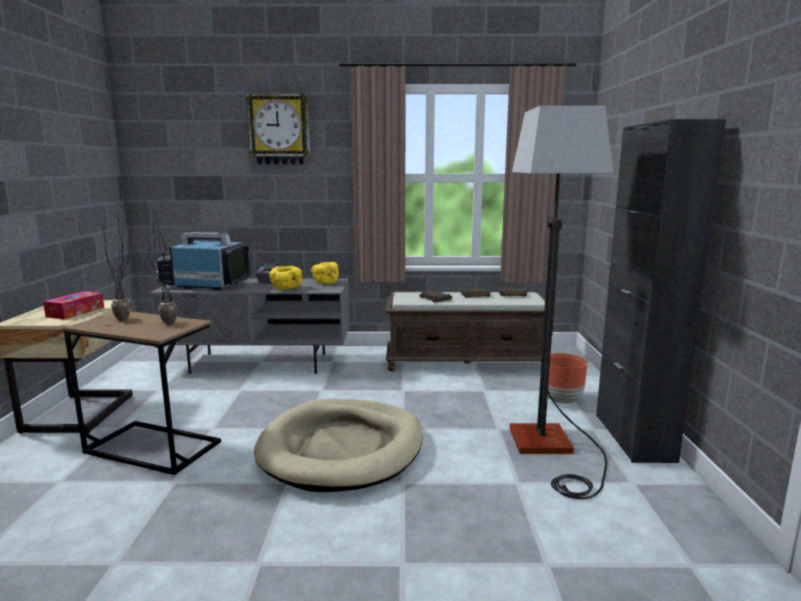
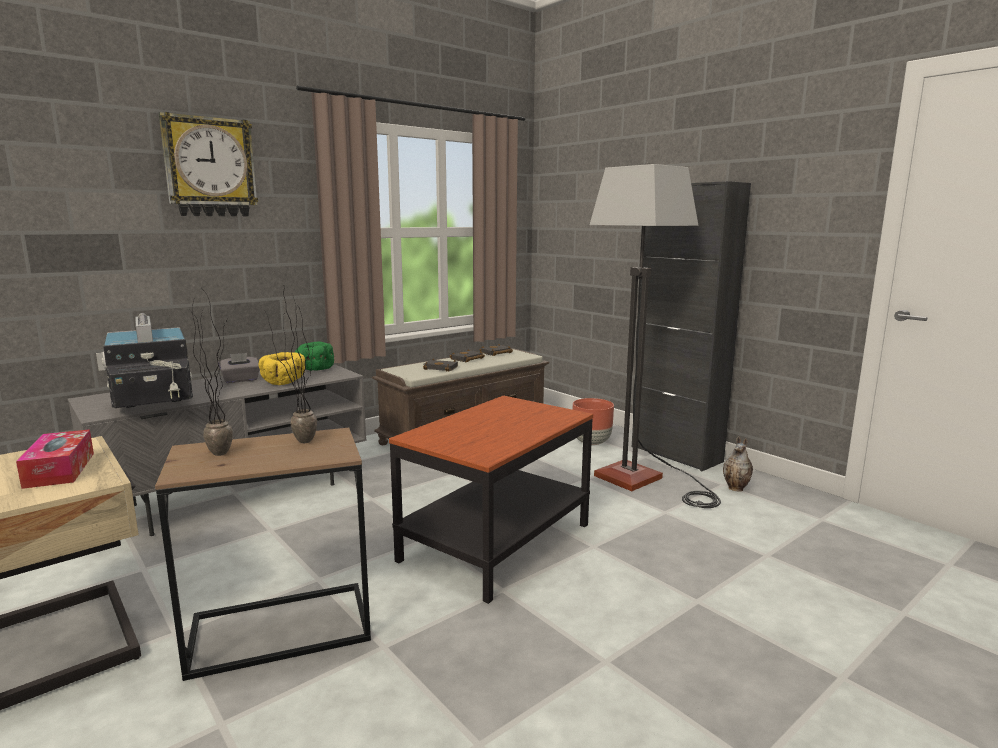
camera: 40 degrees left, 0 degrees up
television [157,232,250,290] -> television turned 90 degrees counterclockwise [96,313,193,408]
beige dog bed [254,399,423,492] -> side table [389,395,593,604]
yellow bowl [311,262,339,284] -> green bowl [295,341,334,371]
none -> vase [723,436,753,492]

